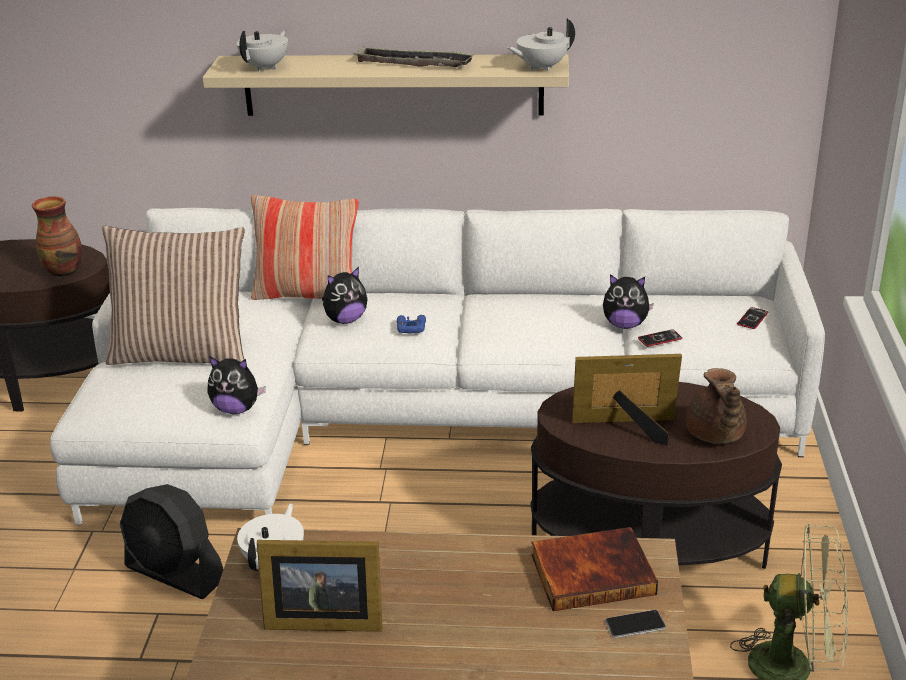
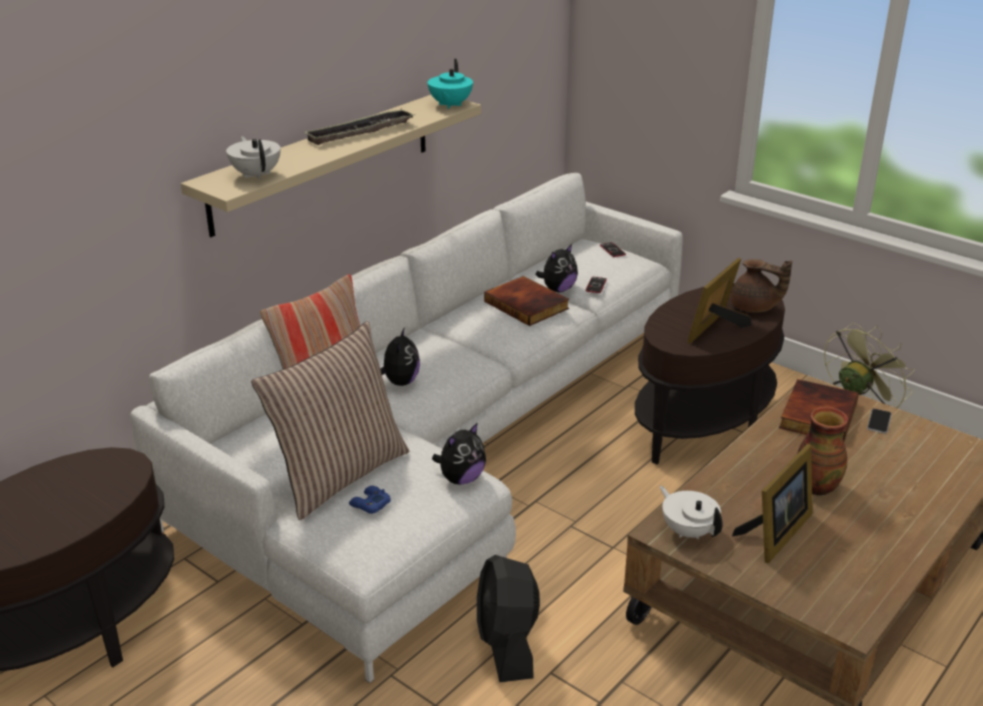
camera: 55 degrees left, 0 degrees up
vase [32,196,82,277] -> vase moved to [797,407,848,495]
black fan [120,484,223,599] -> black fan turned 105 degrees clockwise [477,555,540,682]
blue game controller [397,315,426,334] -> blue game controller moved to [349,486,391,514]
white teapot [506,19,575,71] -> turquoise teapot [428,59,473,109]
none -> book [484,276,569,326]

